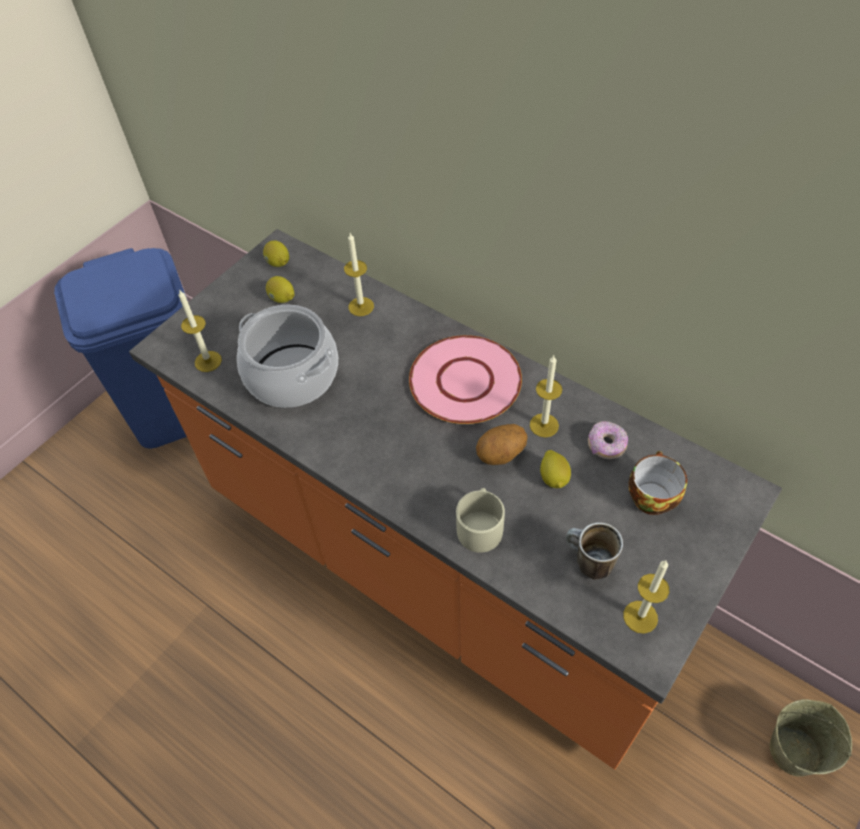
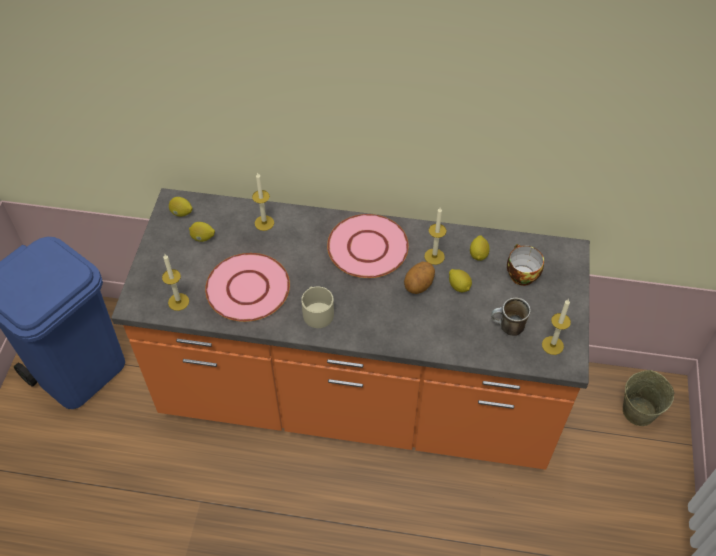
camera: 30 degrees left, 0 degrees up
cooking pot [237,305,338,408] -> pink plate [205,253,290,322]
beige mug [456,488,505,553] -> beige mug moved to [301,287,334,328]
donut [588,421,628,459] -> lemon [470,235,490,261]

